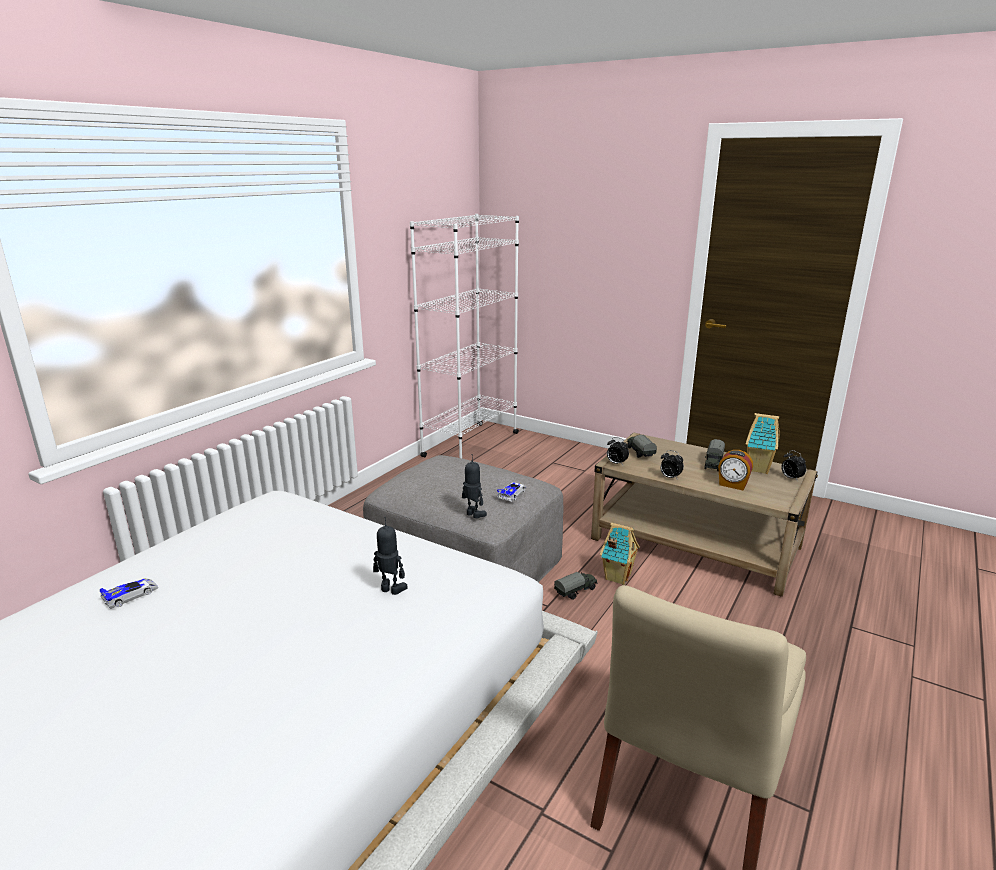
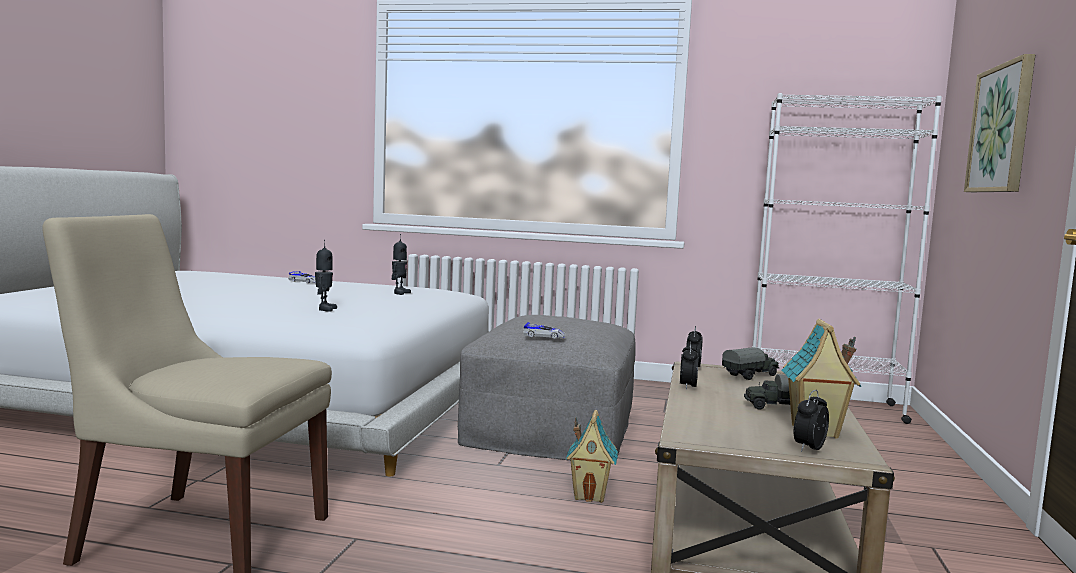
camera: 70 degrees right, 15 degrees down
toy robot [462,454,487,518] -> toy robot moved to [391,234,411,295]
toy truck [554,572,598,600] -> none
alarm clock [718,450,753,491] -> none
none -> picture [964,54,1036,192]

